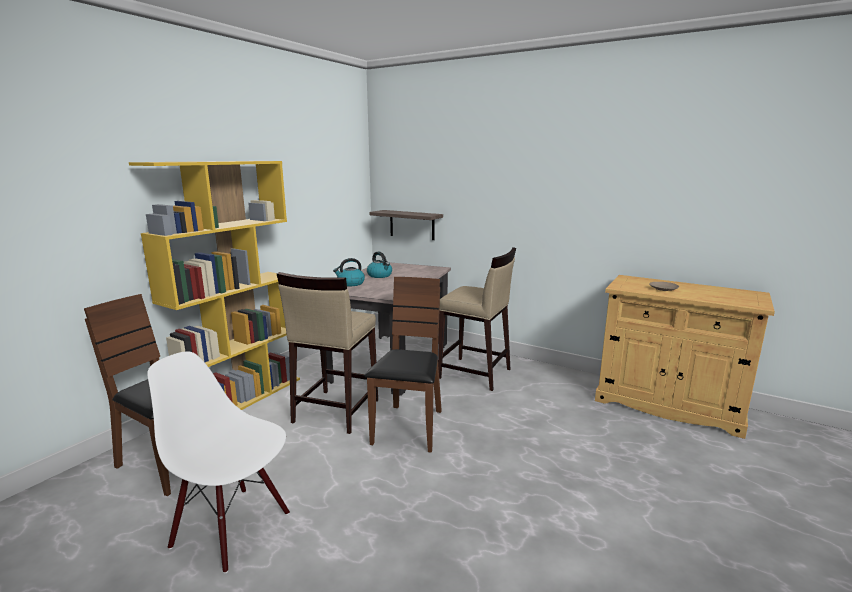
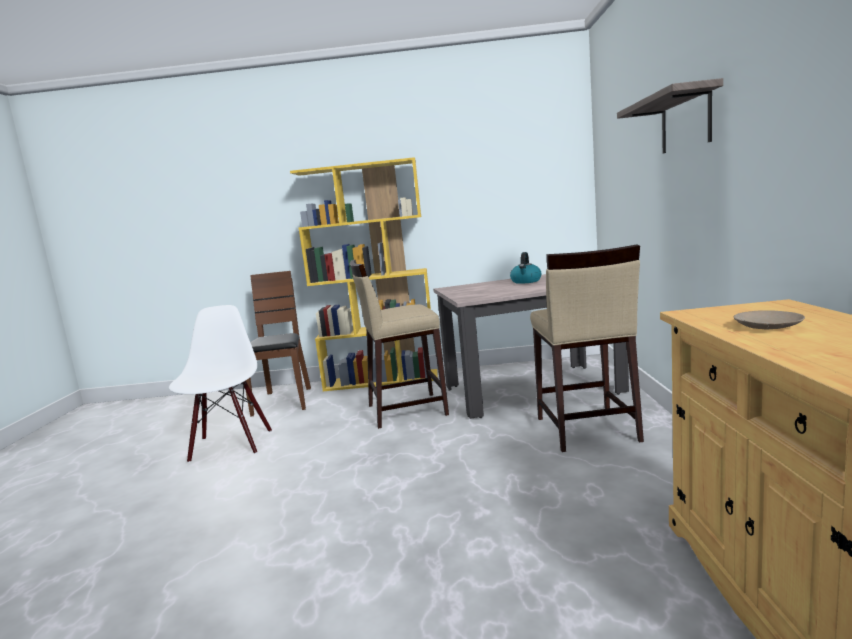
camera: 60 degrees right, 5 degrees down
kettle [333,258,365,286] -> none
brown chair [365,277,442,452] -> none
shelf [369,210,443,240] -> shelf moved to [617,78,723,153]

